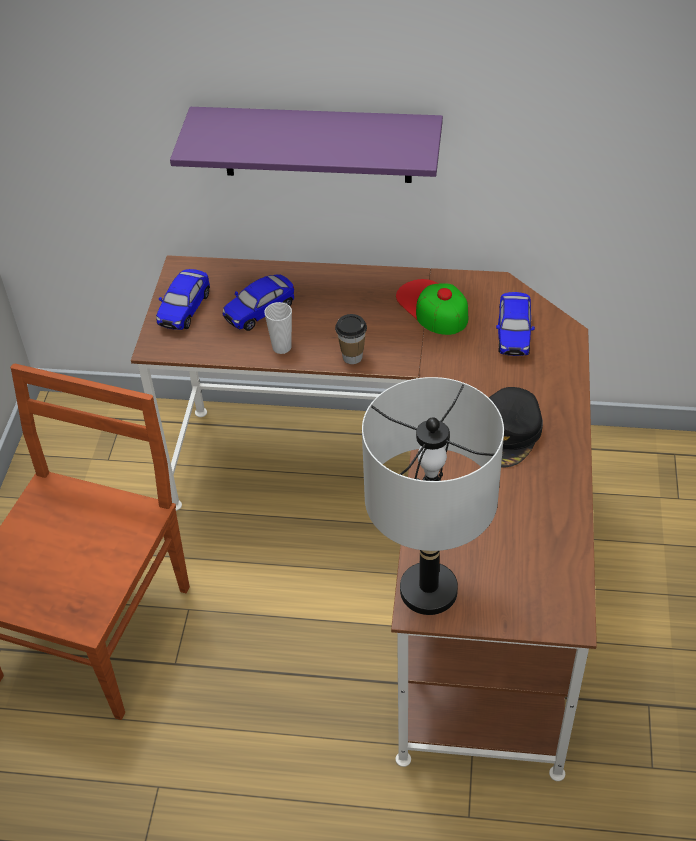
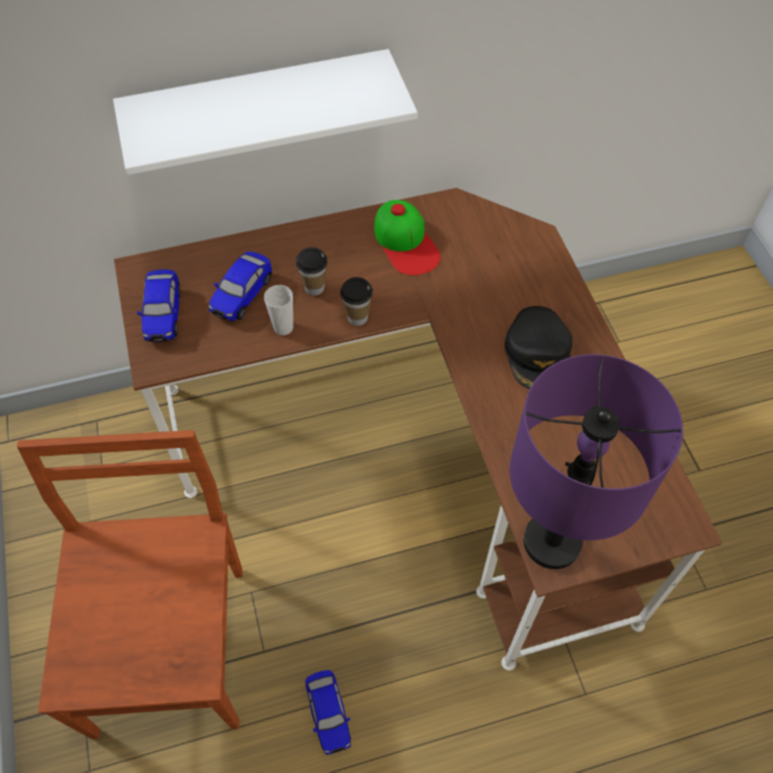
camera: 25 degrees left, 10 degrees up
purple shelf [170,107,443,183] -> white shelf [113,49,418,175]
grey table lamp [362,377,504,615] -> purple table lamp [510,354,683,569]
cap [396,279,468,335] -> cap turned 150 degrees counterclockwise [374,200,441,276]
toy car [496,292,535,356] -> toy car moved to [305,670,351,755]
none -> cup [296,247,328,296]

